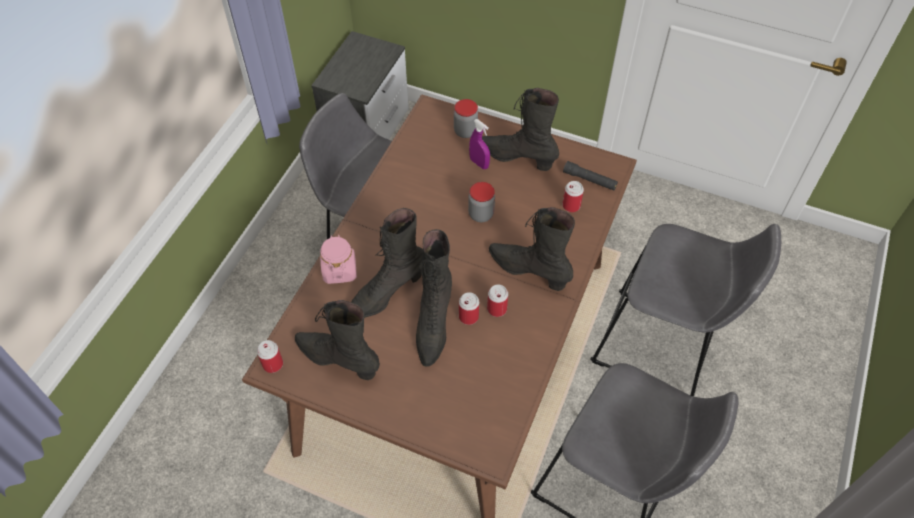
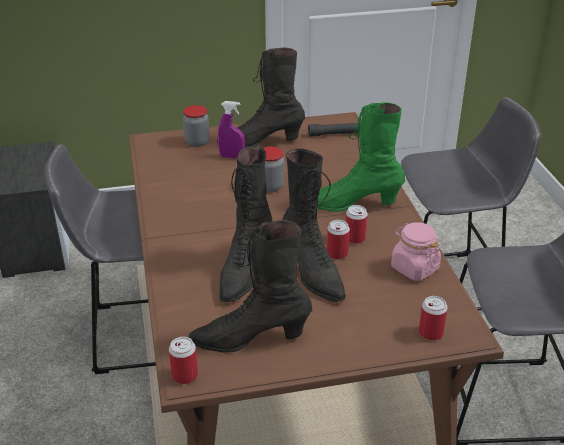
camera: 35 degrees left, 20 degrees down
pink jar [320,234,357,284] -> pink jar moved to [391,222,441,281]
black boot [489,207,575,291] -> green boot [317,102,405,212]
can [562,181,584,212] -> can moved to [419,296,448,341]

